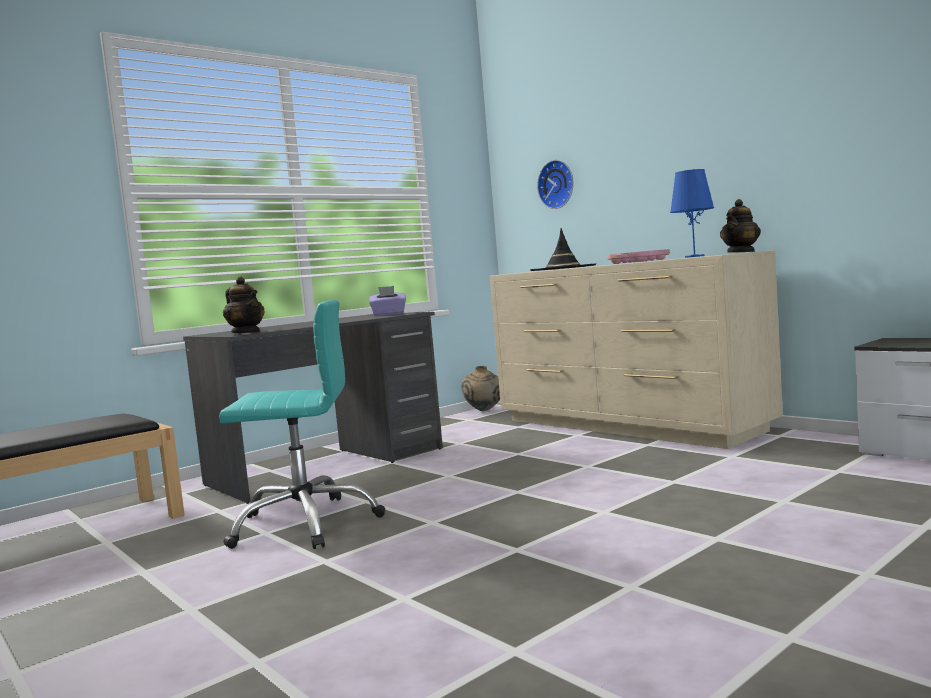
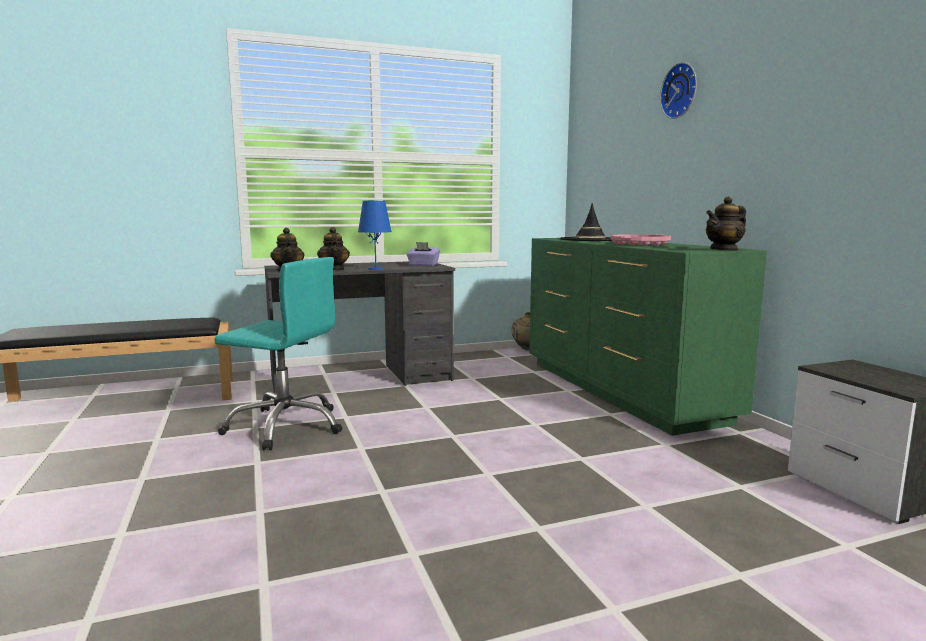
camera: 20 degrees right, 5 degrees up
beige dresser [490,250,783,449] -> green dresser [529,238,767,436]
wall clock [537,160,574,209] -> wall clock moved to [660,62,697,119]
blue table lamp [670,169,714,258] -> blue table lamp moved to [358,201,392,270]
none -> teapot [317,227,350,270]

